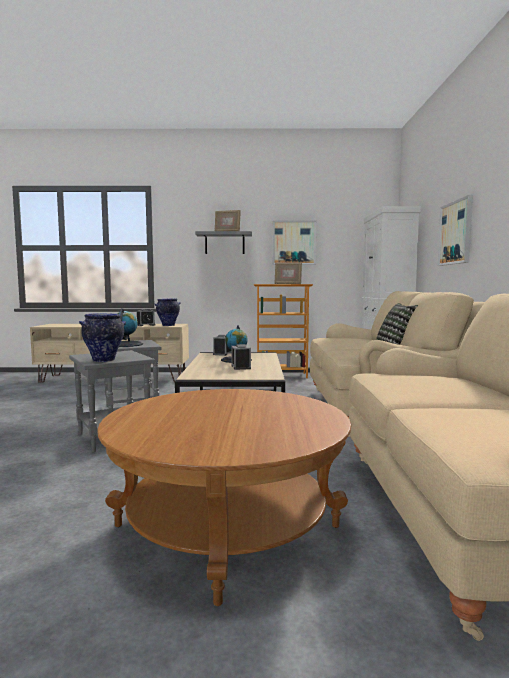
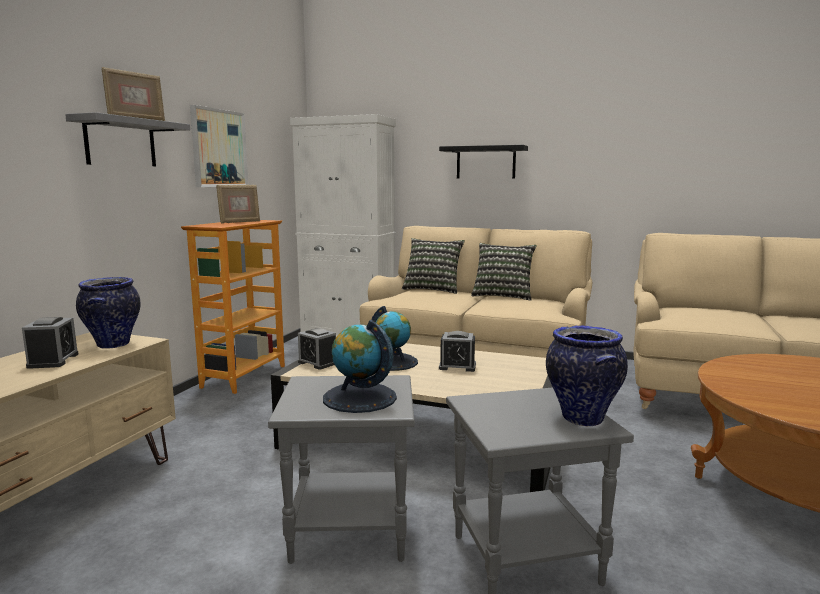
camera: 70 degrees left, 5 degrees up
picture [438,195,473,266] -> black shelf [439,145,528,178]
none -> pillow [402,238,465,294]

